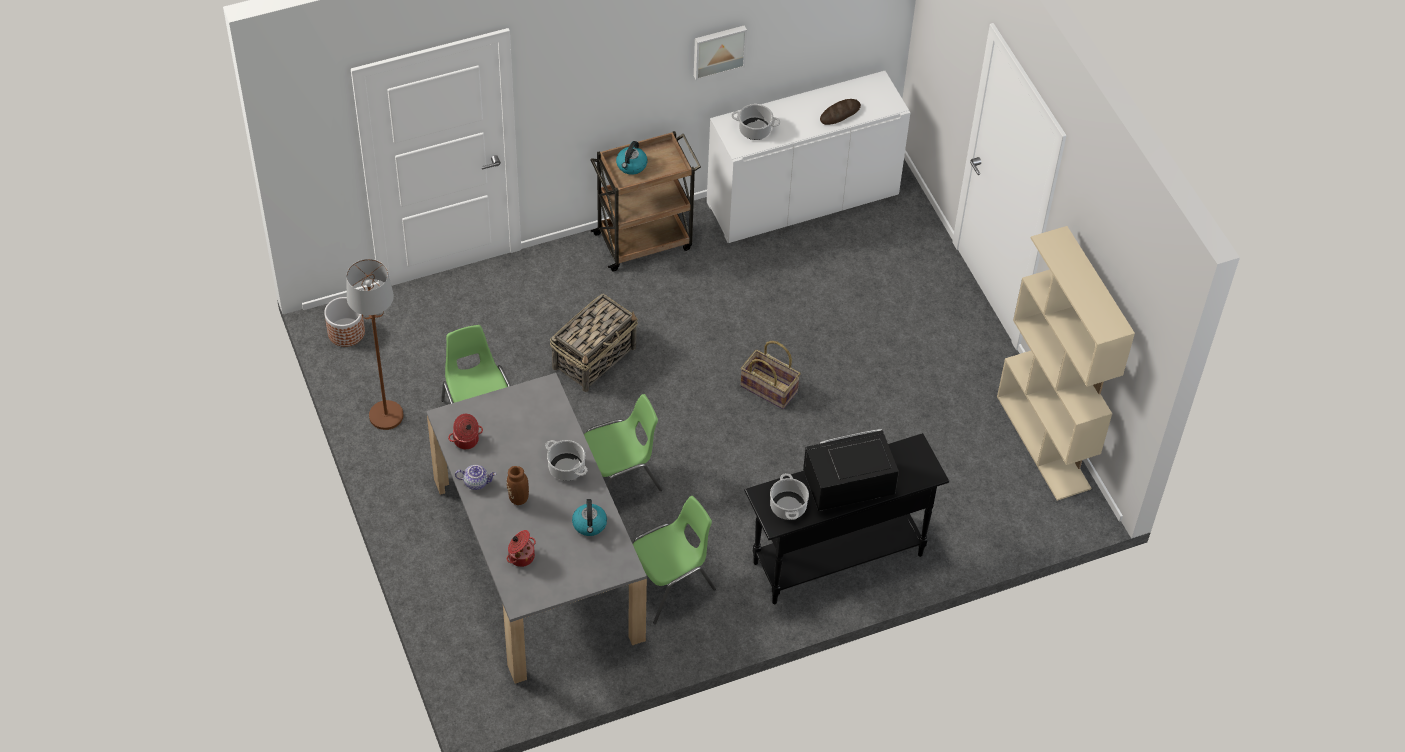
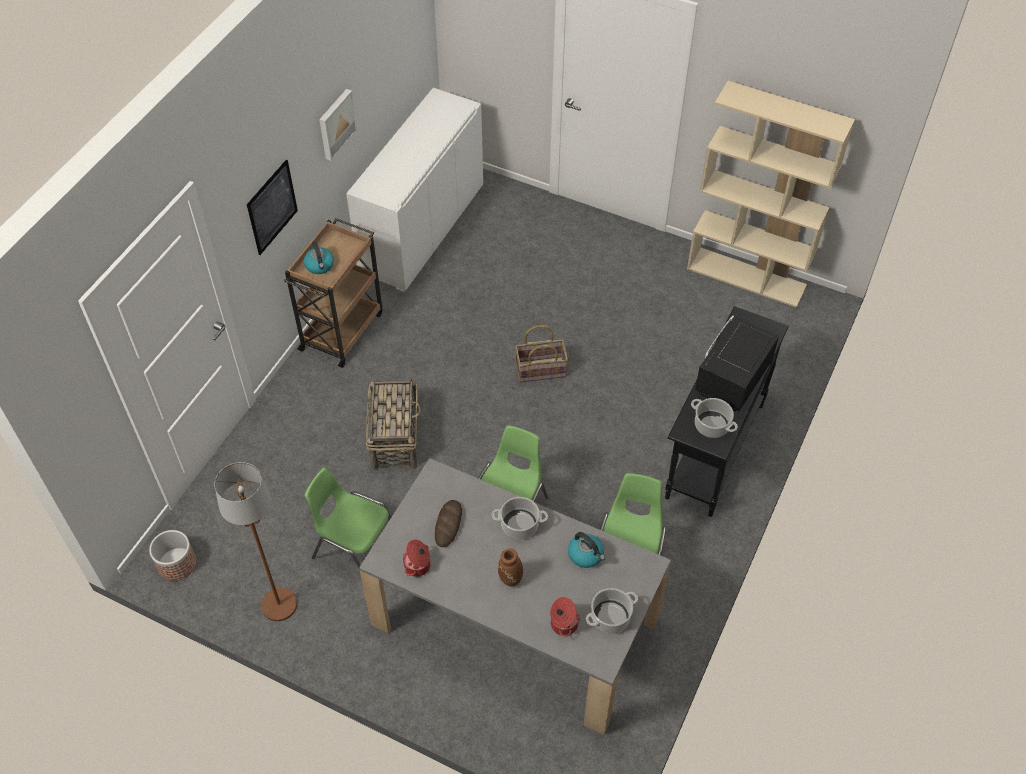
camera: 40 degrees left, 0 degrees up
teapot [455,465,496,490] -> none
cooking pot [732,104,780,140] -> cooking pot moved to [586,588,638,634]
bread [820,99,861,125] -> bread moved to [435,500,462,547]
none -> picture [247,160,298,255]

